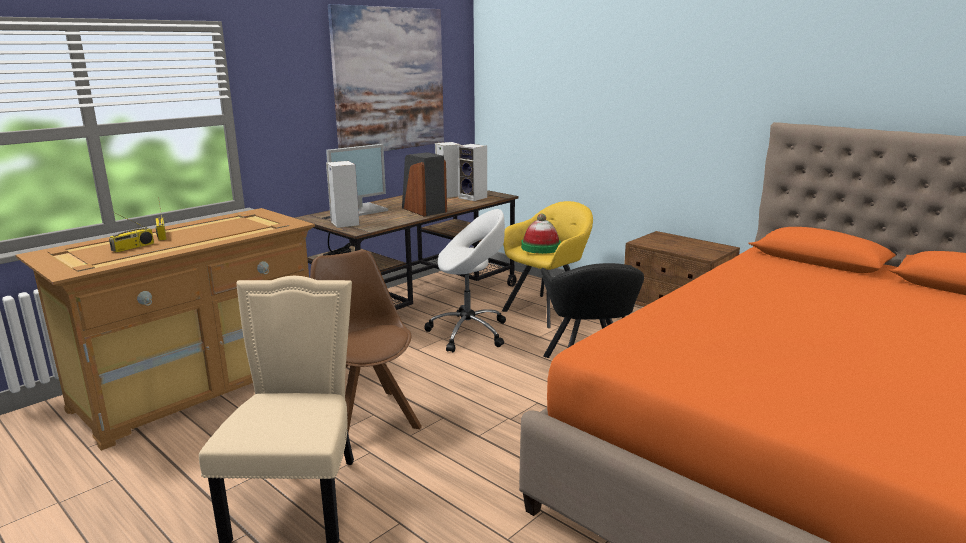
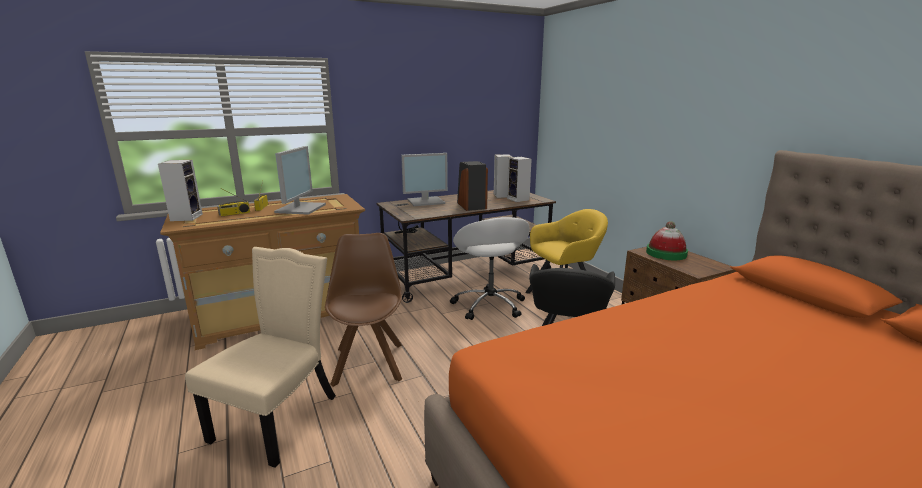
camera: 20 degrees right, 0 degrees up
speaker [326,161,359,228] -> speaker moved to [158,160,203,221]
picture [328,4,444,151] -> none
white office chair [424,209,506,352] -> white office chair turned 60 degrees clockwise [450,217,530,320]
hat [521,214,561,254] -> hat moved to [646,221,688,260]
none -> monitor [274,146,326,215]

